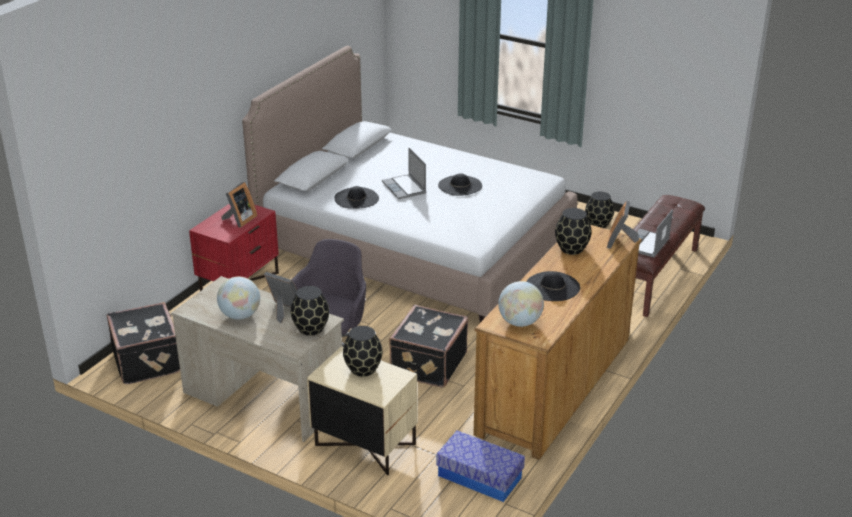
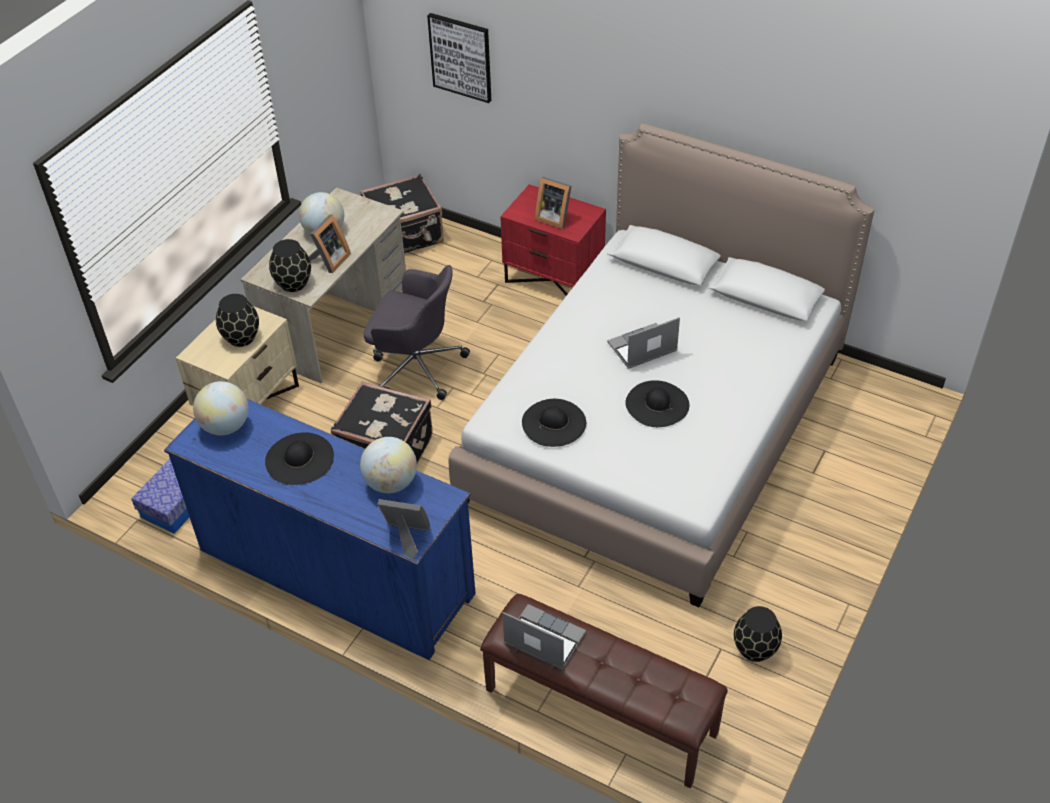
camera: 90 degrees right, 15 degrees up
black hat [334,186,379,209] -> black hat moved to [522,399,586,447]
brown dresser [473,225,642,460] -> blue dresser [164,399,476,660]
black vase [555,208,591,255] -> globe [360,437,417,493]
none -> picture [427,13,491,103]

